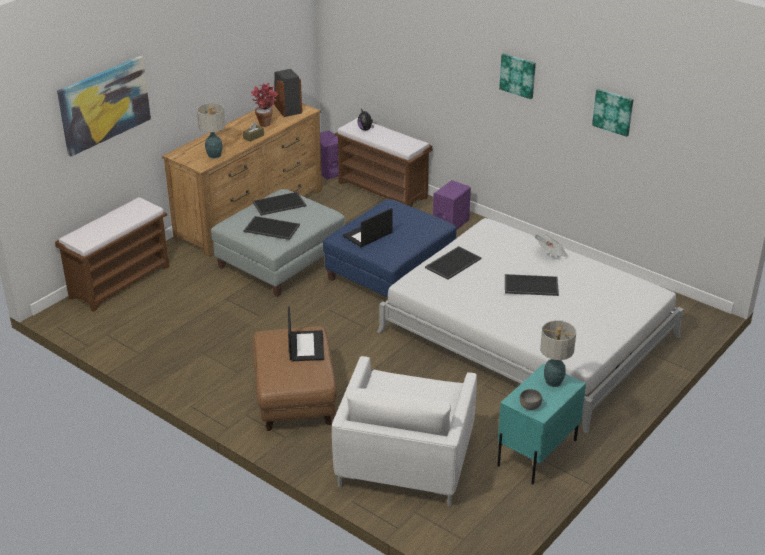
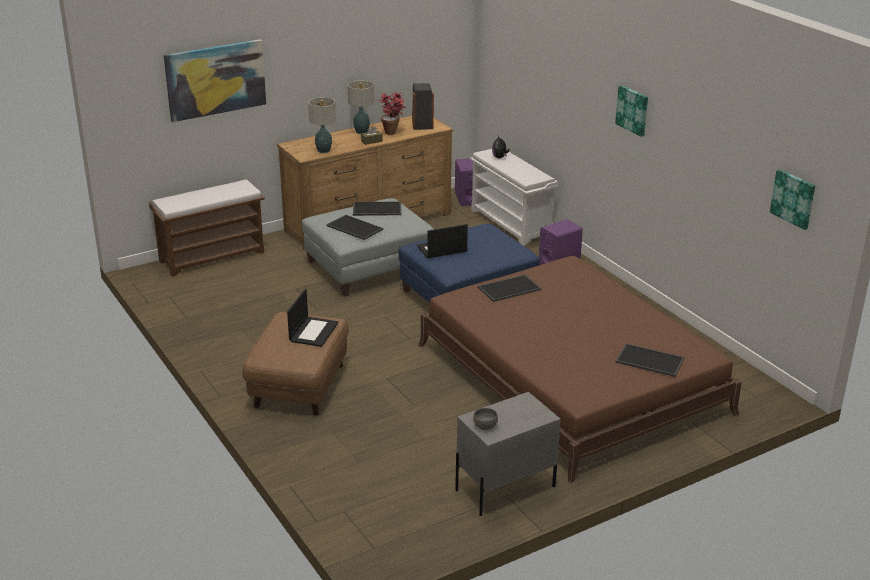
camera: 20 degrees right, 5 degrees down
white armchair [332,356,477,507] -> none
brown bench [335,118,433,207] -> white bench [470,149,558,246]
white bed [377,218,684,434] -> brown bed [418,256,742,483]
turquoise nightstand [497,364,586,485] -> grey nightstand [455,392,561,516]
tray [505,274,559,296] -> tray moved to [615,344,685,377]
newspaper [534,232,569,258] -> none
table lamp [540,320,576,387] -> table lamp moved to [348,80,374,134]
picture [592,89,633,137] -> picture moved to [770,169,815,230]

